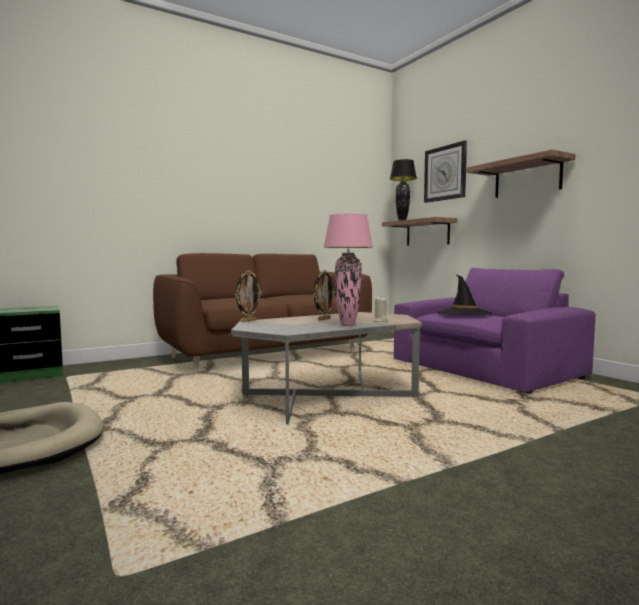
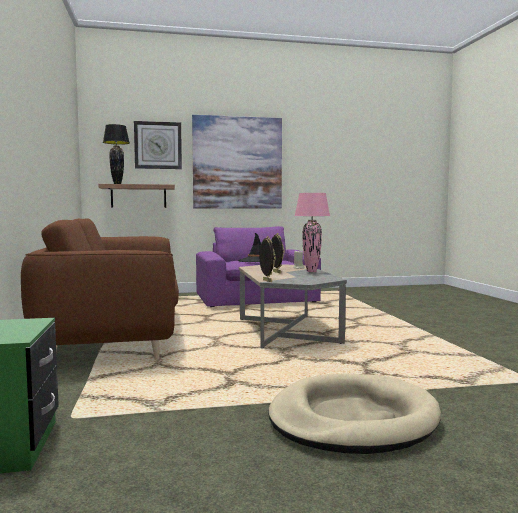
camera: 70 degrees left, 0 degrees up
shelf [466,149,576,198] -> picture [192,115,282,209]

